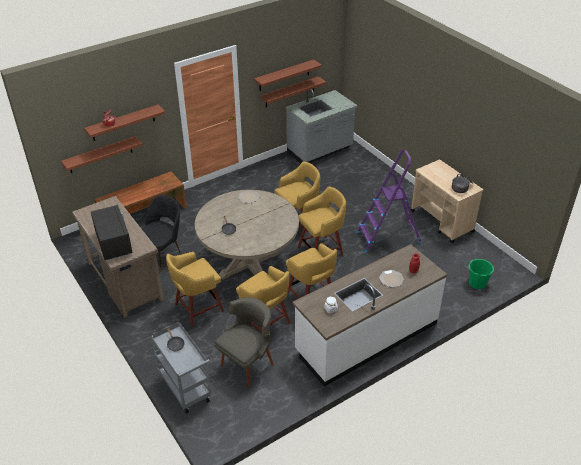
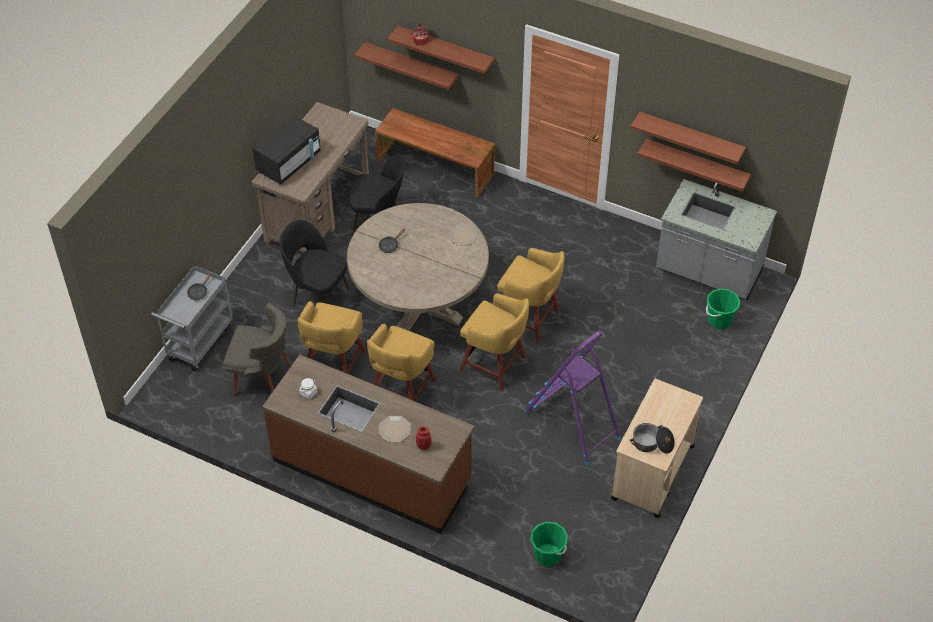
camera: 60 degrees right, 10 degrees up
yellow stool [166,252,224,327] -> black chair [279,220,350,305]
white counter [292,244,447,387] -> brown counter [262,355,474,534]
none -> green bucket [706,288,740,329]

